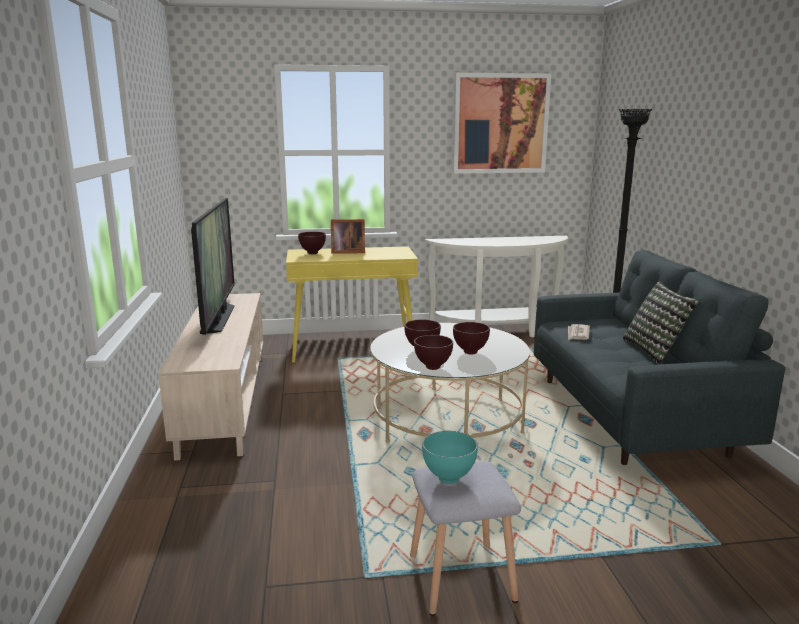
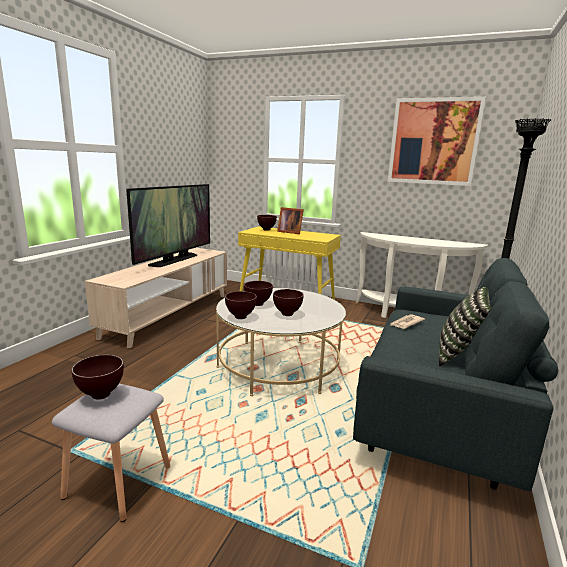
camera: 30 degrees right, 0 degrees up
turquoise bowl [422,431,478,484] -> brown bowl [71,355,124,399]

